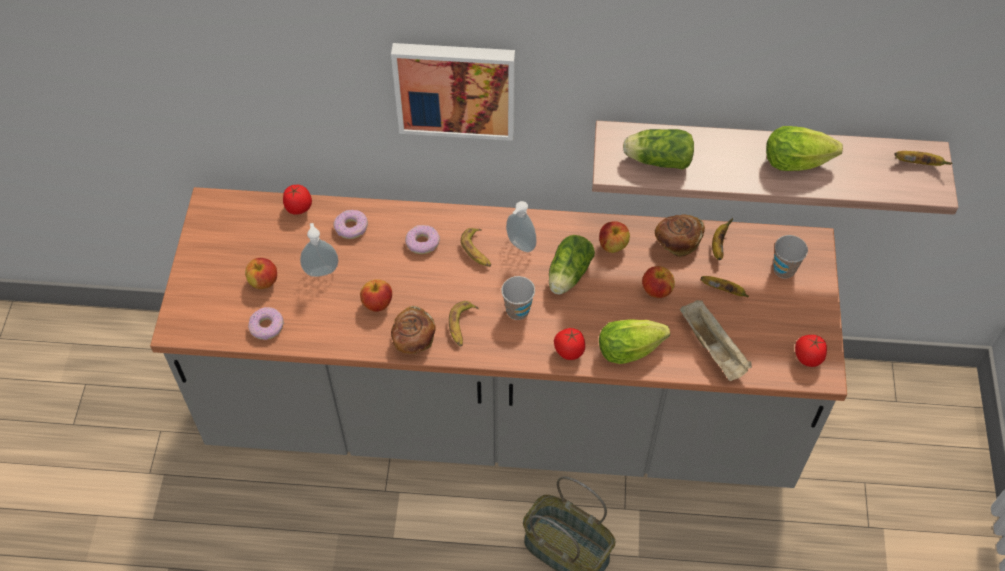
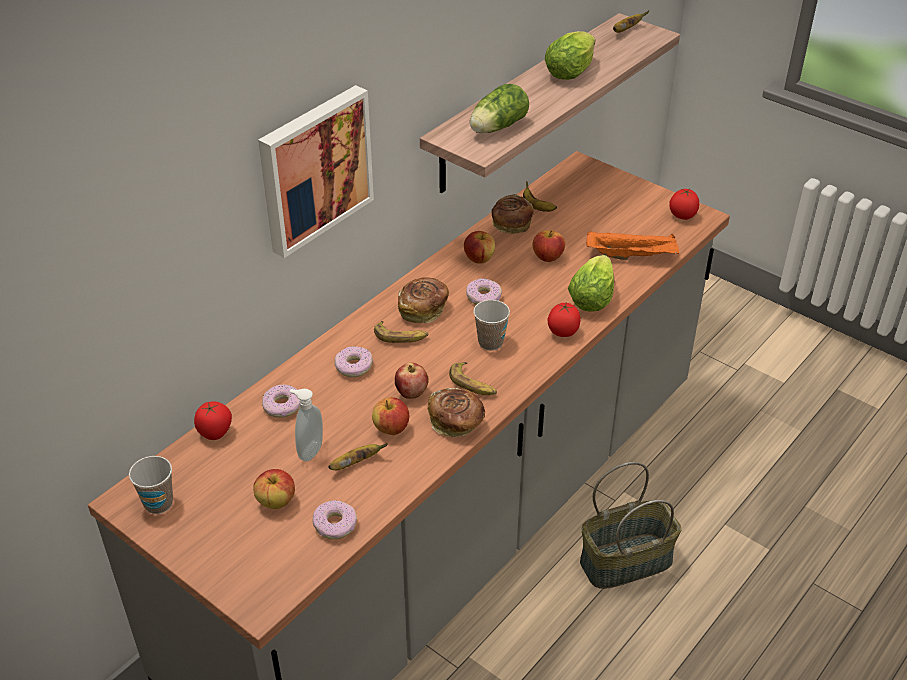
camera: 55 degrees left, 15 degrees down
soap dispenser [506,201,537,252] -> bread [398,277,449,323]
lettuce [549,235,595,295] -> donut [466,278,502,305]
beige tray [680,300,752,381] -> orange tray [586,231,679,260]
banana [701,276,749,297] -> banana moved to [328,443,388,470]
cup [773,235,808,279] -> cup moved to [129,456,173,514]
none -> apple [395,363,429,399]

